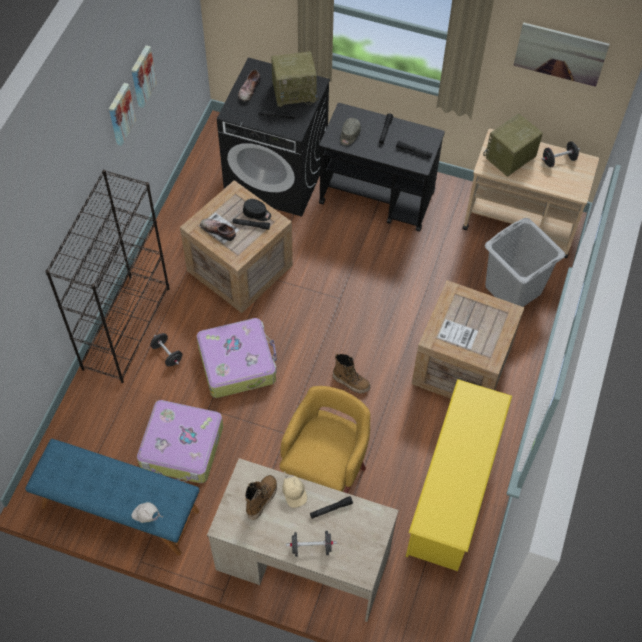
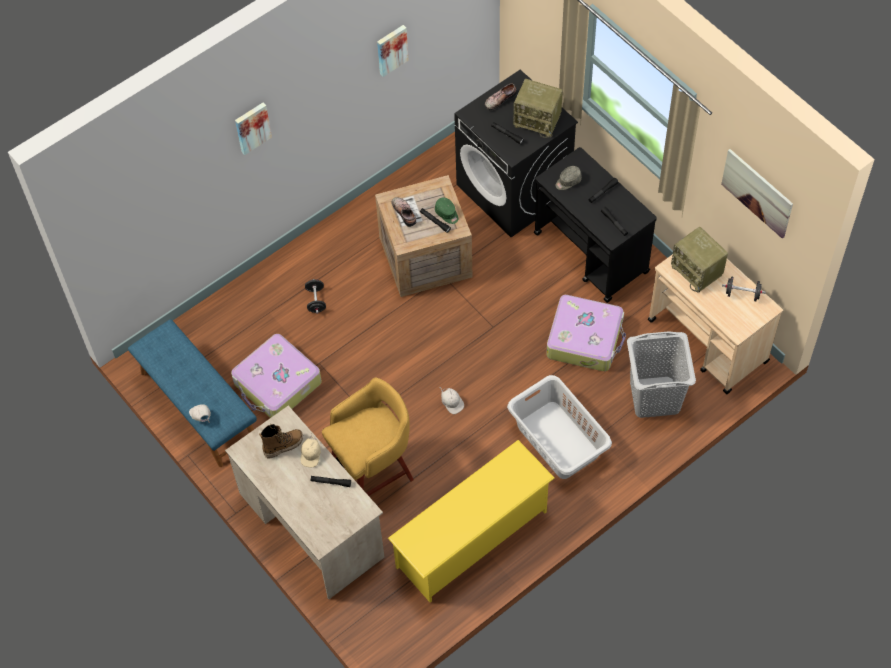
camera: 35 degrees right, 0 degrees up
black bookcase [45,170,170,383] -> none
picture [109,83,136,146] -> picture moved to [235,103,272,155]
suitcase [197,318,277,398] -> suitcase moved to [546,295,626,371]
black cap [243,199,271,221] -> green cap [435,198,458,224]
black dumbbell [286,531,337,557] -> none
boot [333,353,370,393] -> white cap [439,387,464,414]
crate [412,280,525,399] -> grey laundry basket [507,375,612,479]
radio [483,113,543,177] -> radio turned 120 degrees counterclockwise [671,227,728,292]

